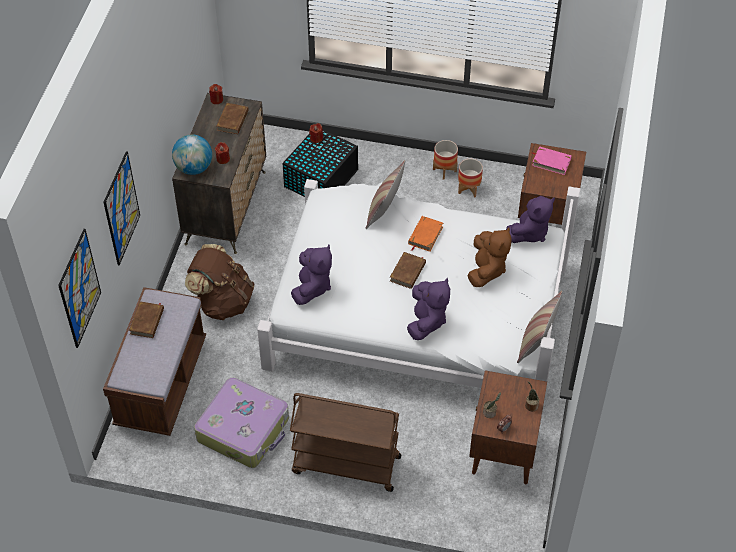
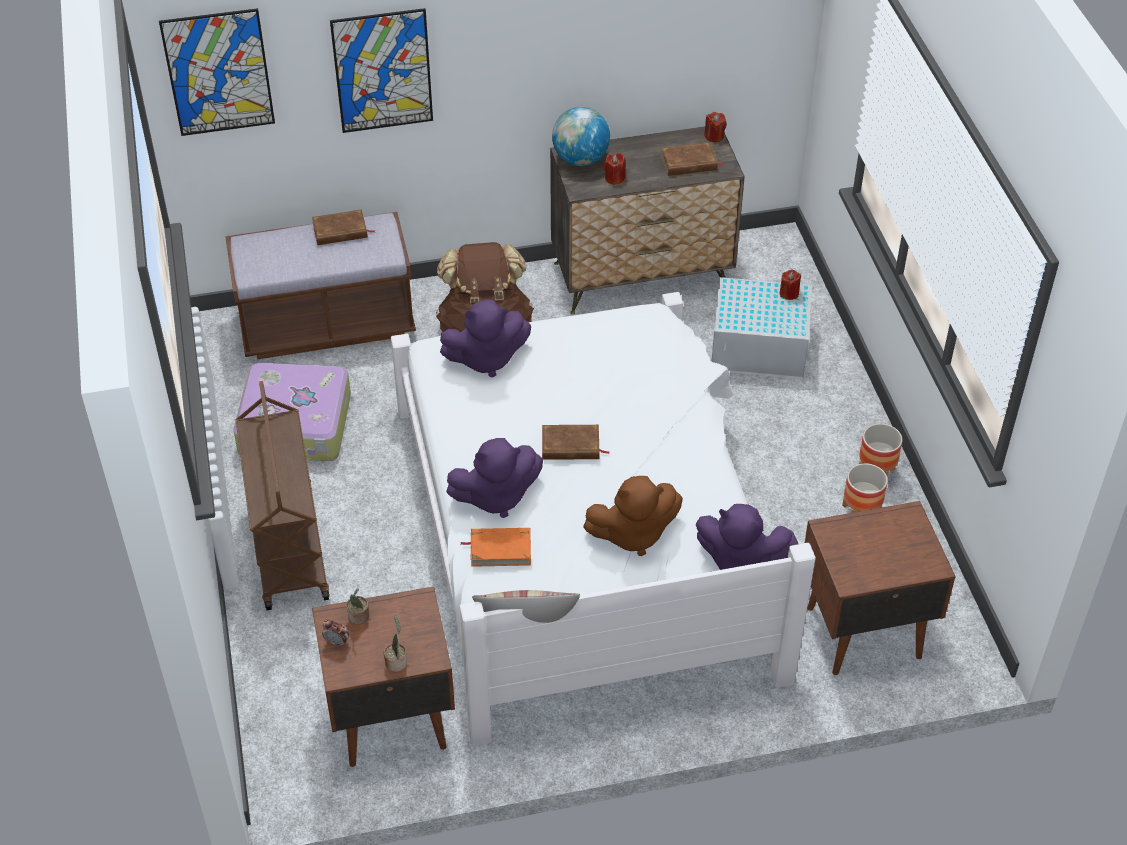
camera: 65 degrees right, 5 degrees down
black storage box [283,130,358,197] -> white storage box [711,277,812,379]
pillow [365,160,405,229] -> none
orange book [408,216,443,252] -> orange book moved to [461,528,531,567]
pink book [532,146,572,175] -> none

